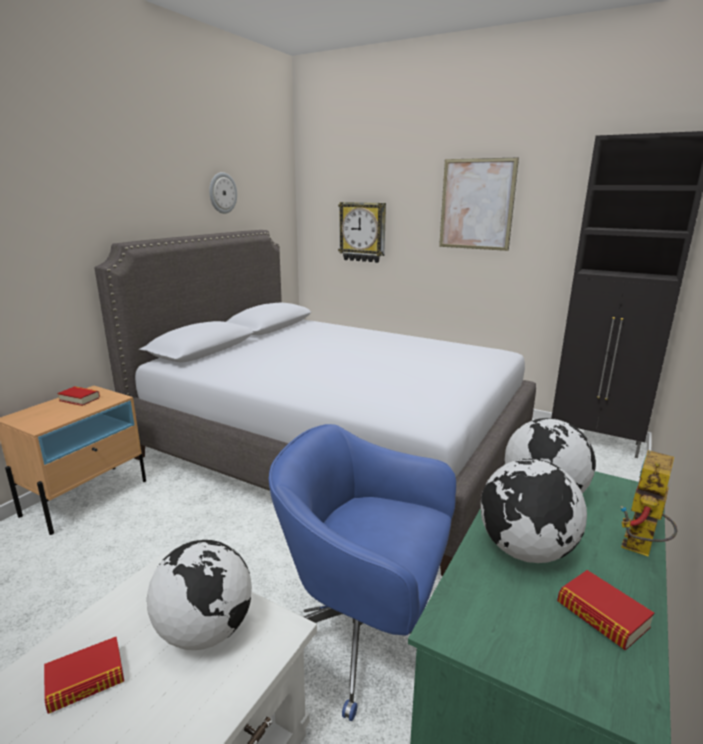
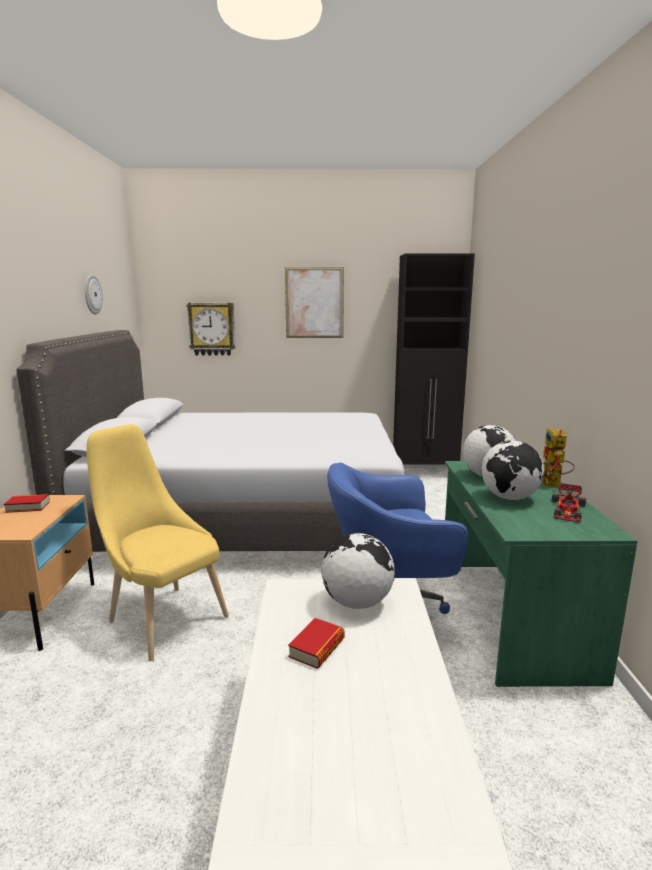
camera: 30 degrees left, 5 degrees down
book [557,570,654,651] -> toy car [551,483,586,523]
none -> yellow chair [87,424,229,661]

